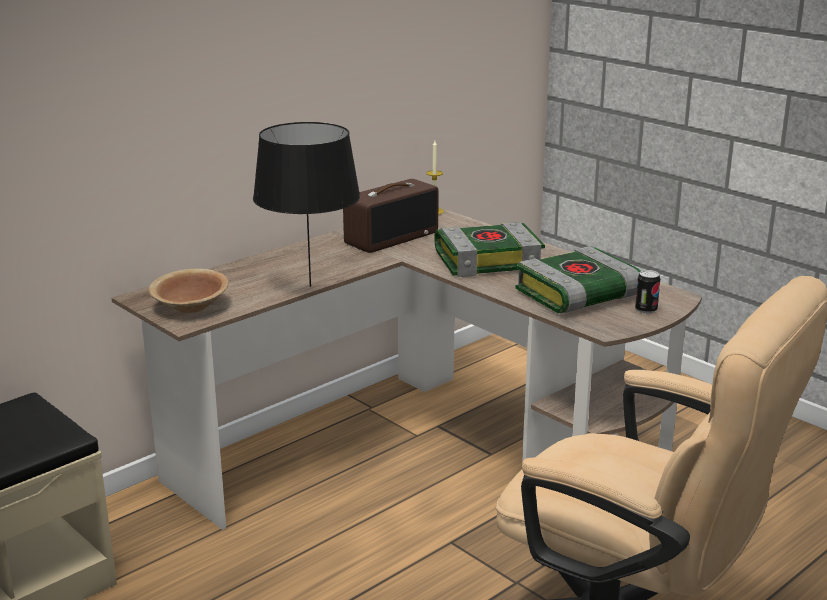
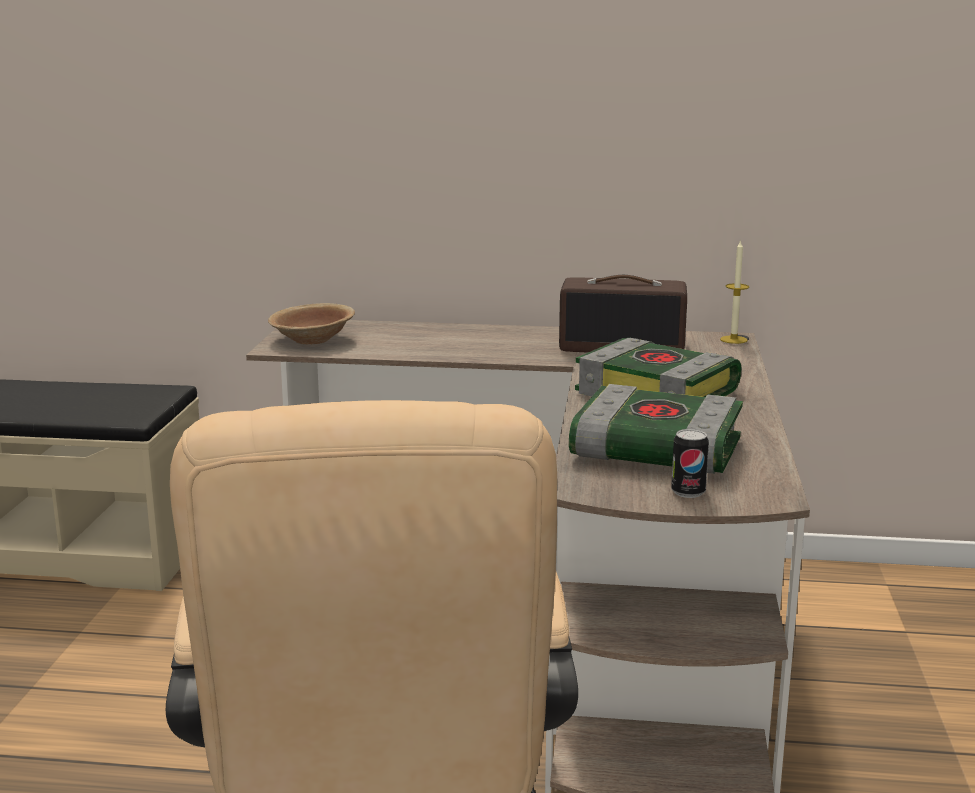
camera: 50 degrees right, 5 degrees down
black table lamp [253,122,360,287] -> none

